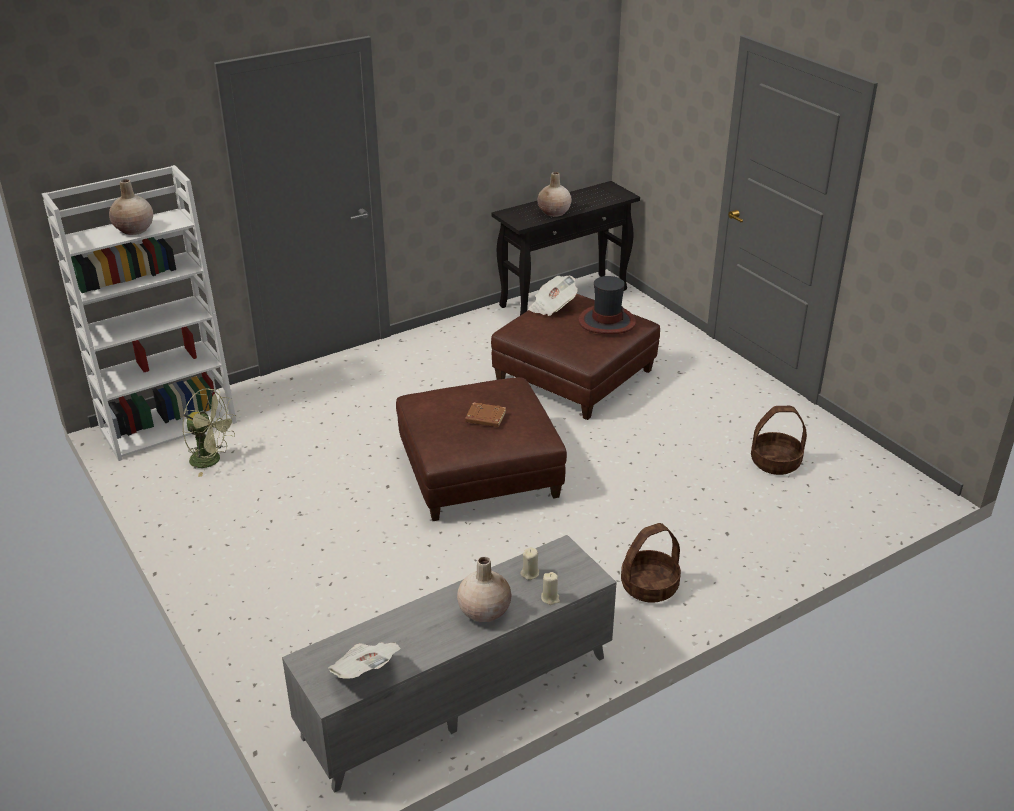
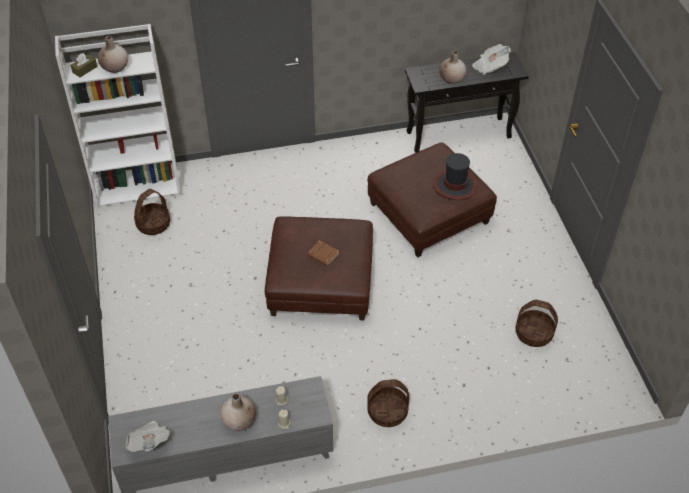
camera: 20 degrees right, 15 degrees up
green fan [183,388,237,477] -> basket [134,189,170,235]
newspaper [529,276,578,316] -> newspaper moved to [472,44,511,75]
none -> brown tissue box [70,53,97,77]

